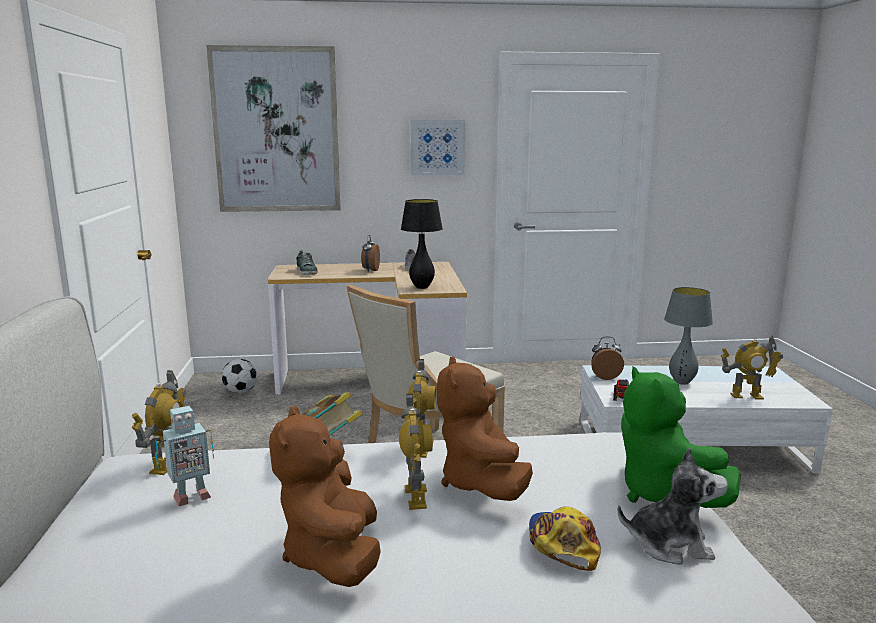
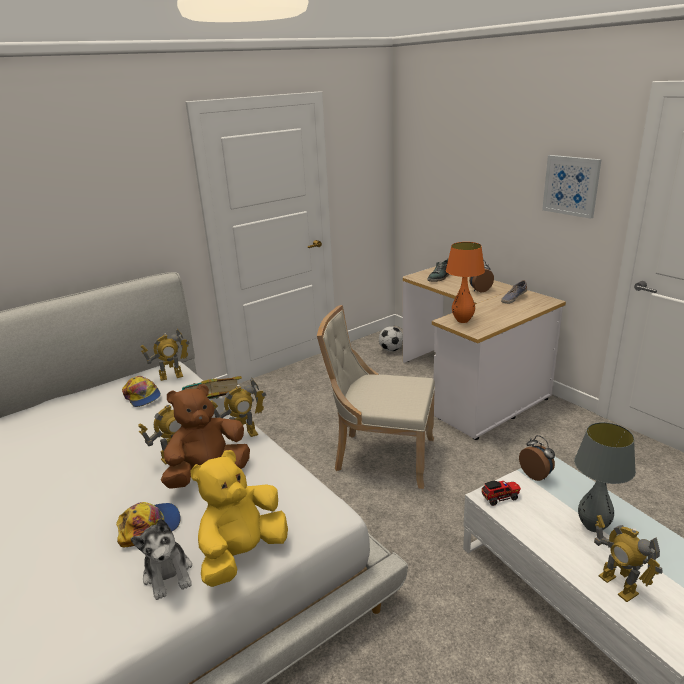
camera: 60 degrees right, 10 degrees up
toy robot [155,406,214,506] -> cap [122,376,161,407]
picture [206,45,341,212] -> none
brown plush toy [269,405,381,587] -> none
black table lamp [401,199,443,289] -> orange table lamp [446,242,485,323]
green plush toy [621,366,741,508] -> yellow plush toy [190,450,288,587]

